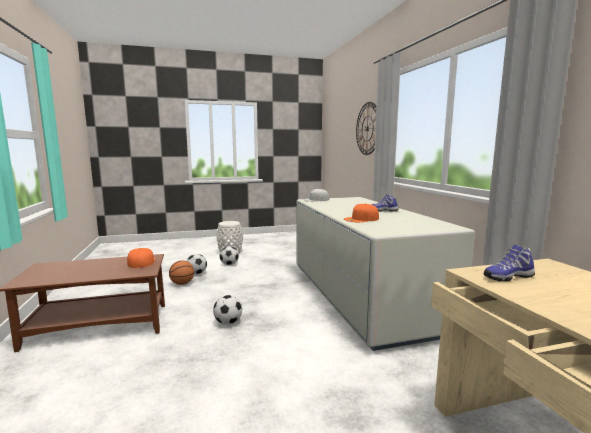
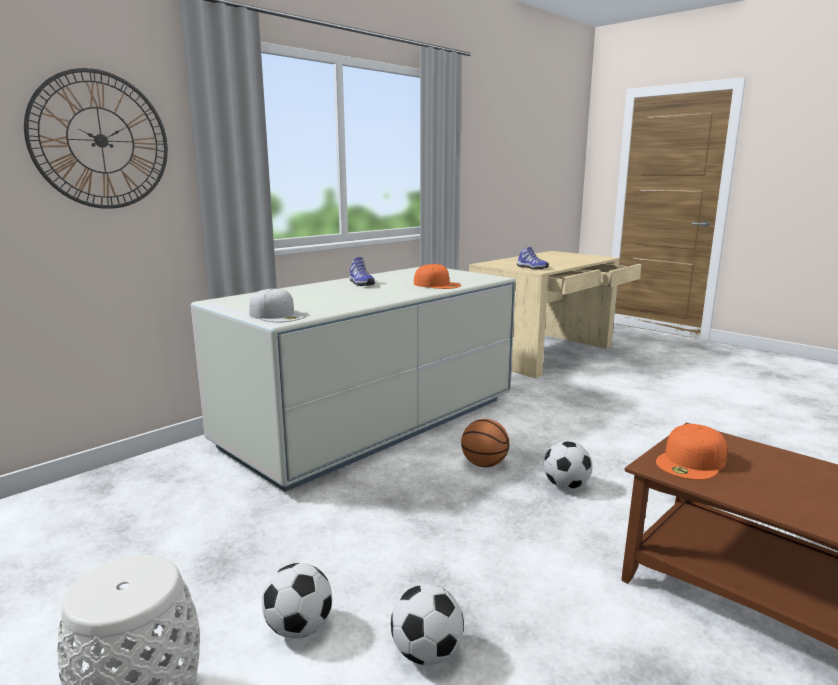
camera: 120 degrees left, 5 degrees up
basketball [169,260,194,285] -> basketball moved to [461,419,509,468]

